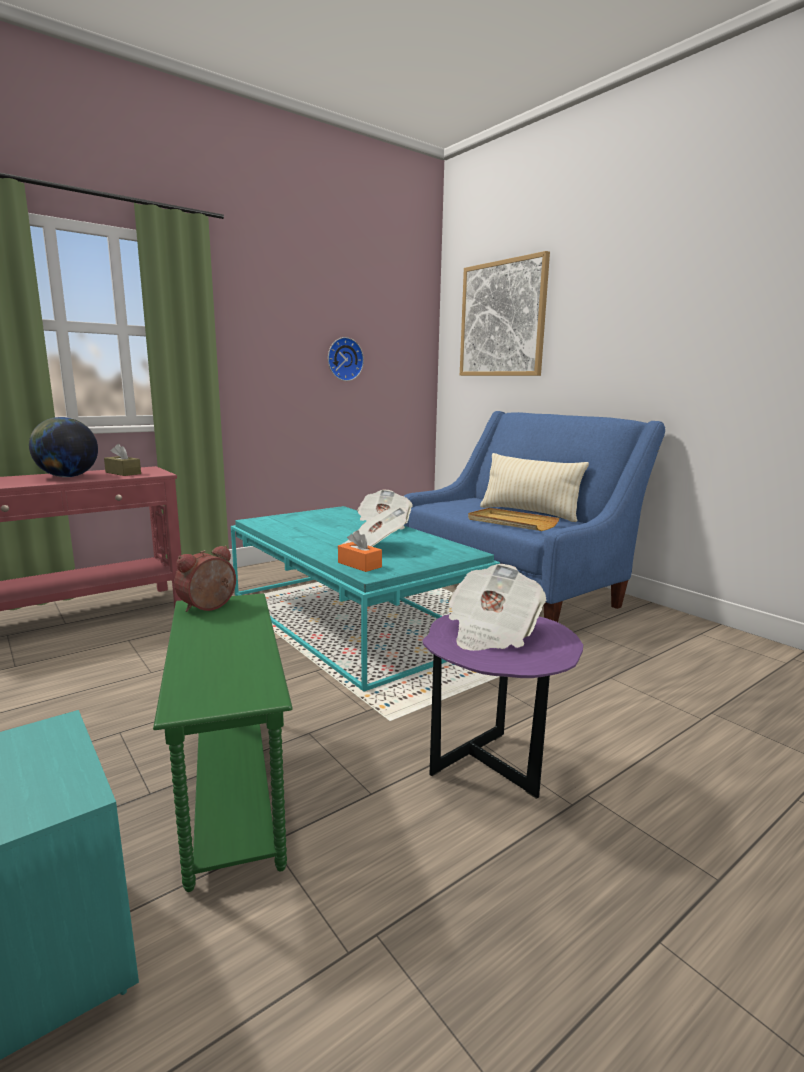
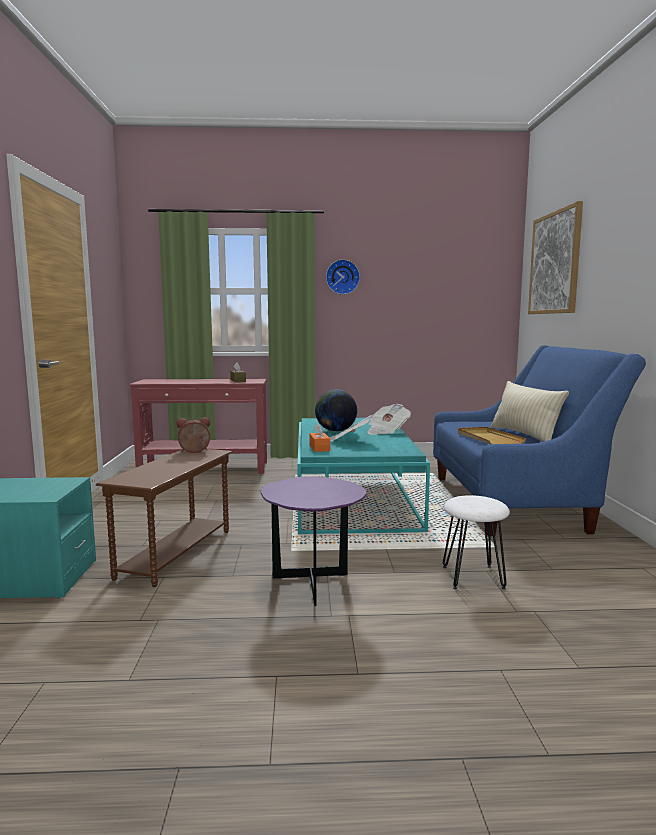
camera: 35 degrees right, 5 degrees down
globe [29,417,98,477] -> globe moved to [315,390,357,432]
green side table [153,593,293,892] -> brown side table [96,449,232,587]
wall clock [328,337,364,381] -> wall clock moved to [326,259,360,295]
newspaper [448,564,546,651] -> none
none -> white stool [443,495,510,590]

